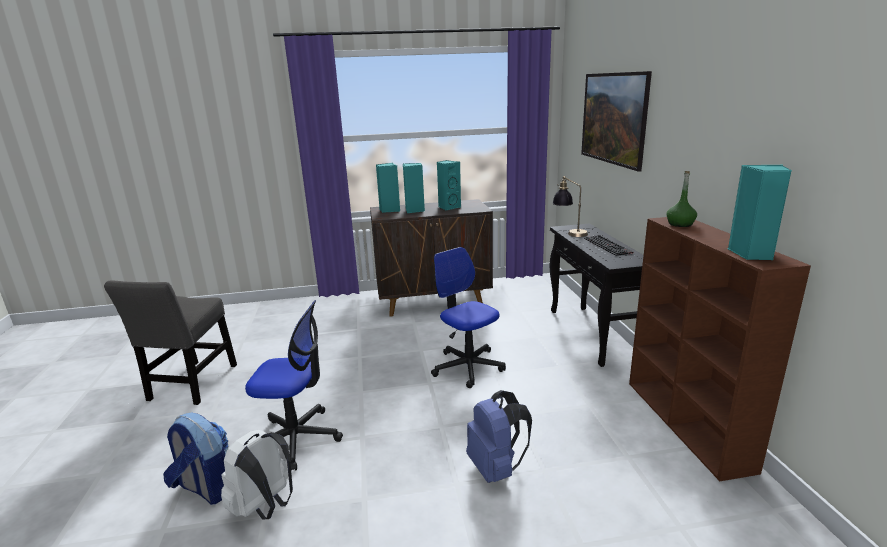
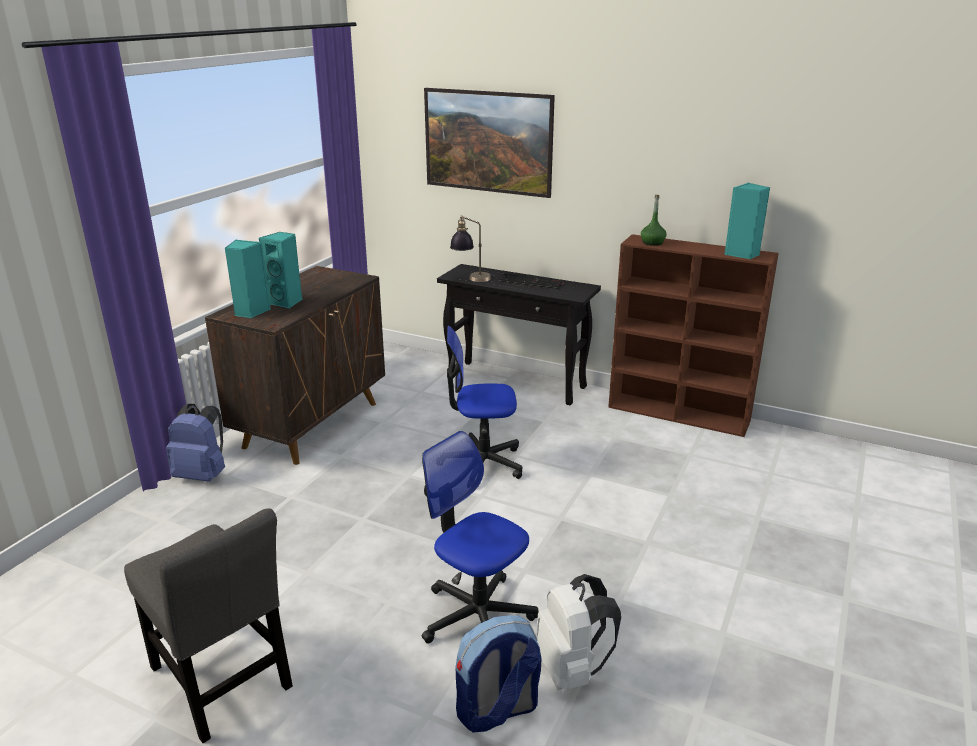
camera: 55 degrees left, 5 degrees up
office chair [245,300,343,471] -> office chair turned 90 degrees counterclockwise [422,431,538,644]
turquoise speaker [437,160,461,210] -> none
blue backpack [466,390,532,483] -> blue backpack moved to [166,404,225,482]

